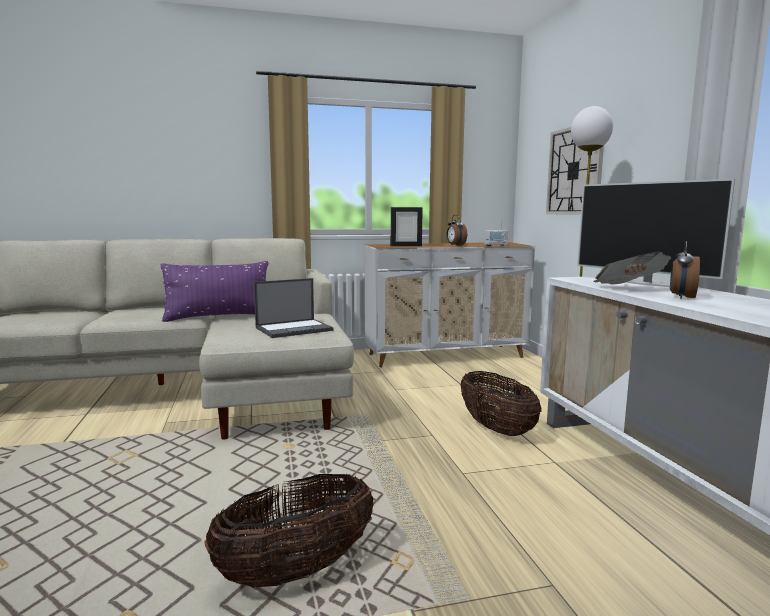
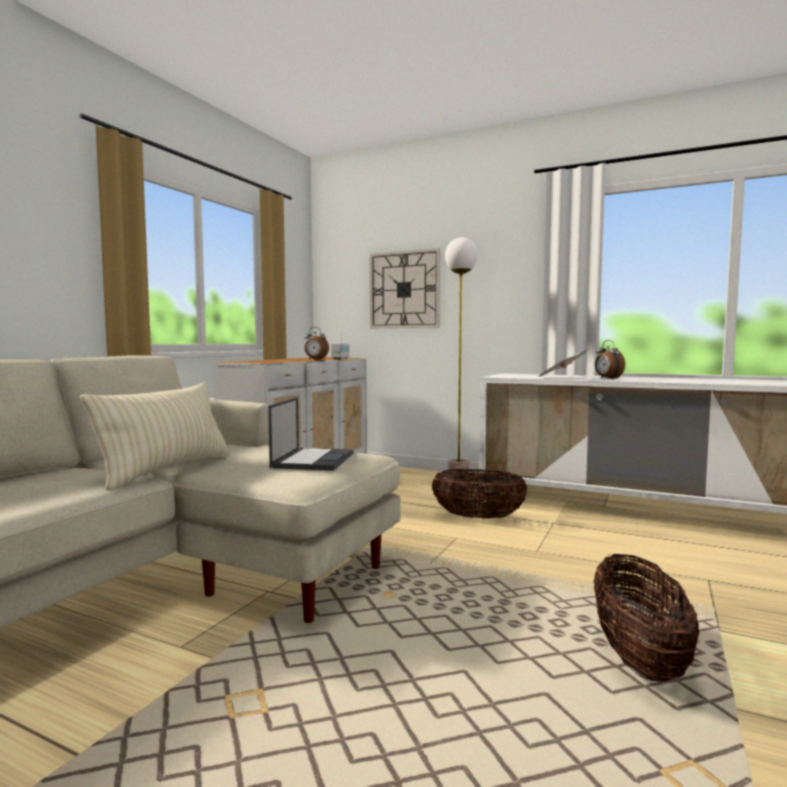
camera: 50 degrees left, 5 degrees down
purple pillow [160,261,269,322] -> beige pillow [80,382,229,491]
picture frame [390,207,423,246] -> none
television [577,178,735,287] -> none

